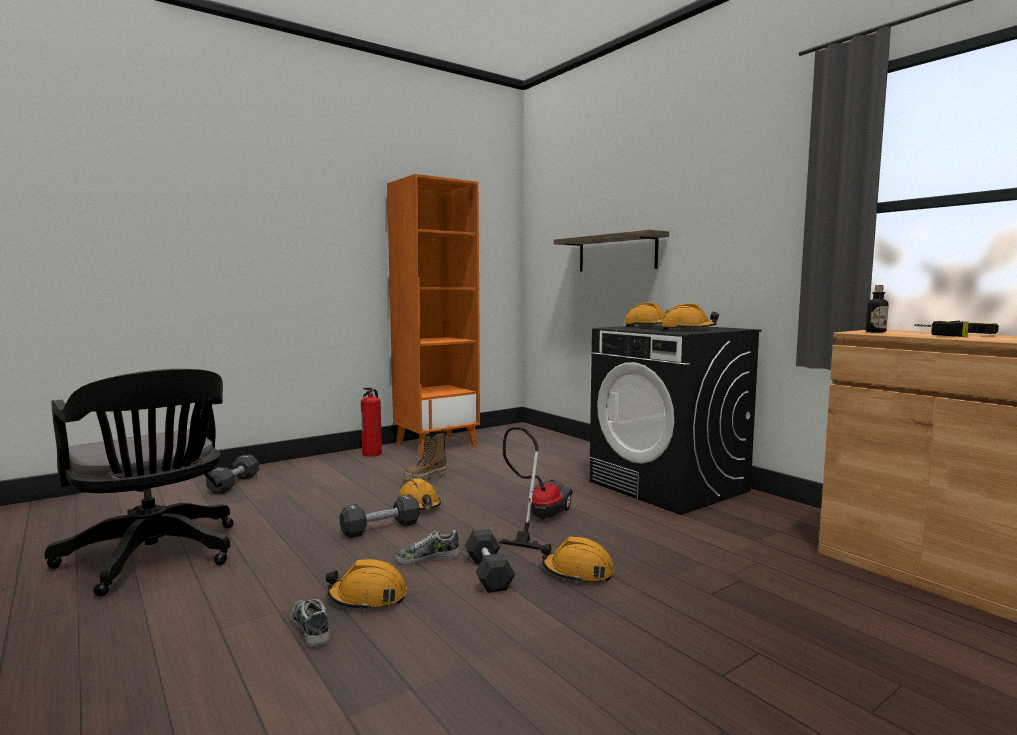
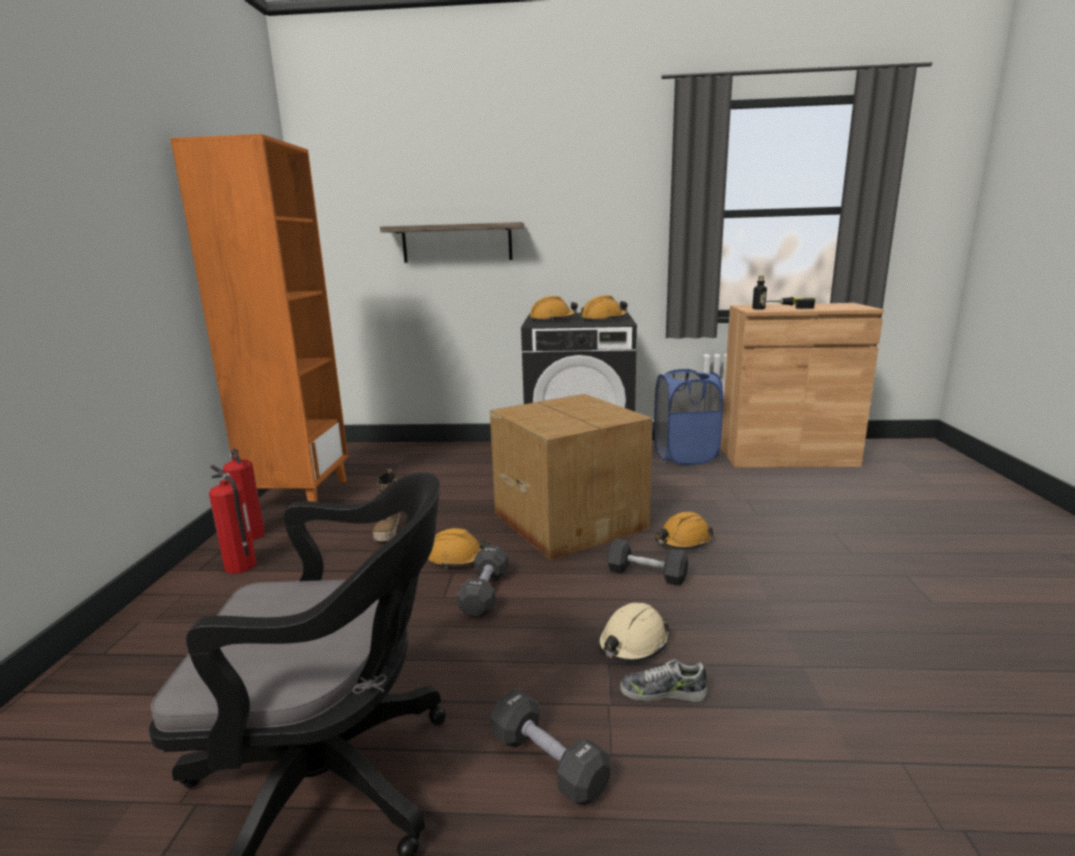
camera: 50 degrees left, 10 degrees up
black dumbbell [206,455,259,494] -> black dumbbell moved to [490,689,610,805]
orange hard hat [325,559,407,611] -> beige hard hat [598,603,670,662]
shoe [396,530,460,565] -> none
vacuum cleaner [499,427,573,550] -> cardboard box [490,394,653,560]
none -> fire extinguisher [209,465,257,574]
none -> blue laundry basket [654,369,724,465]

